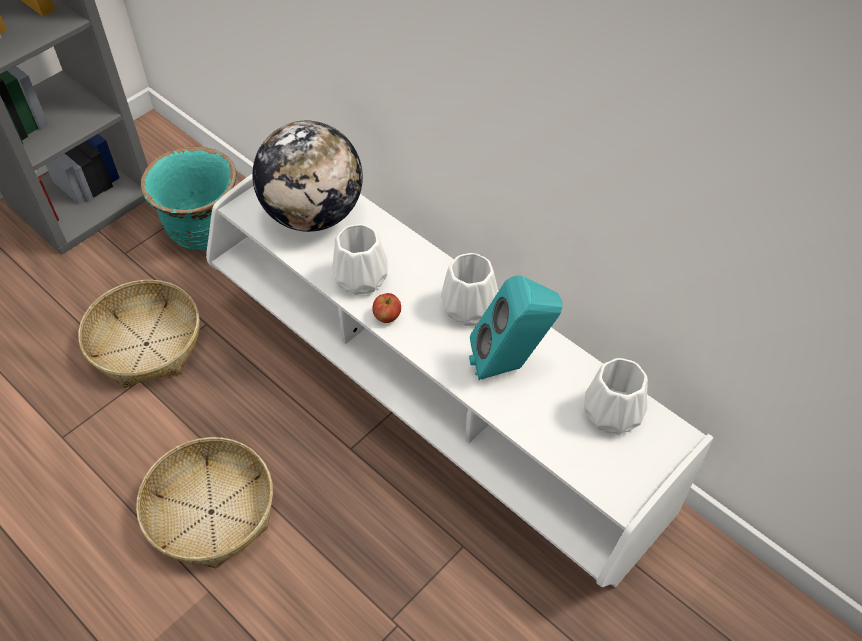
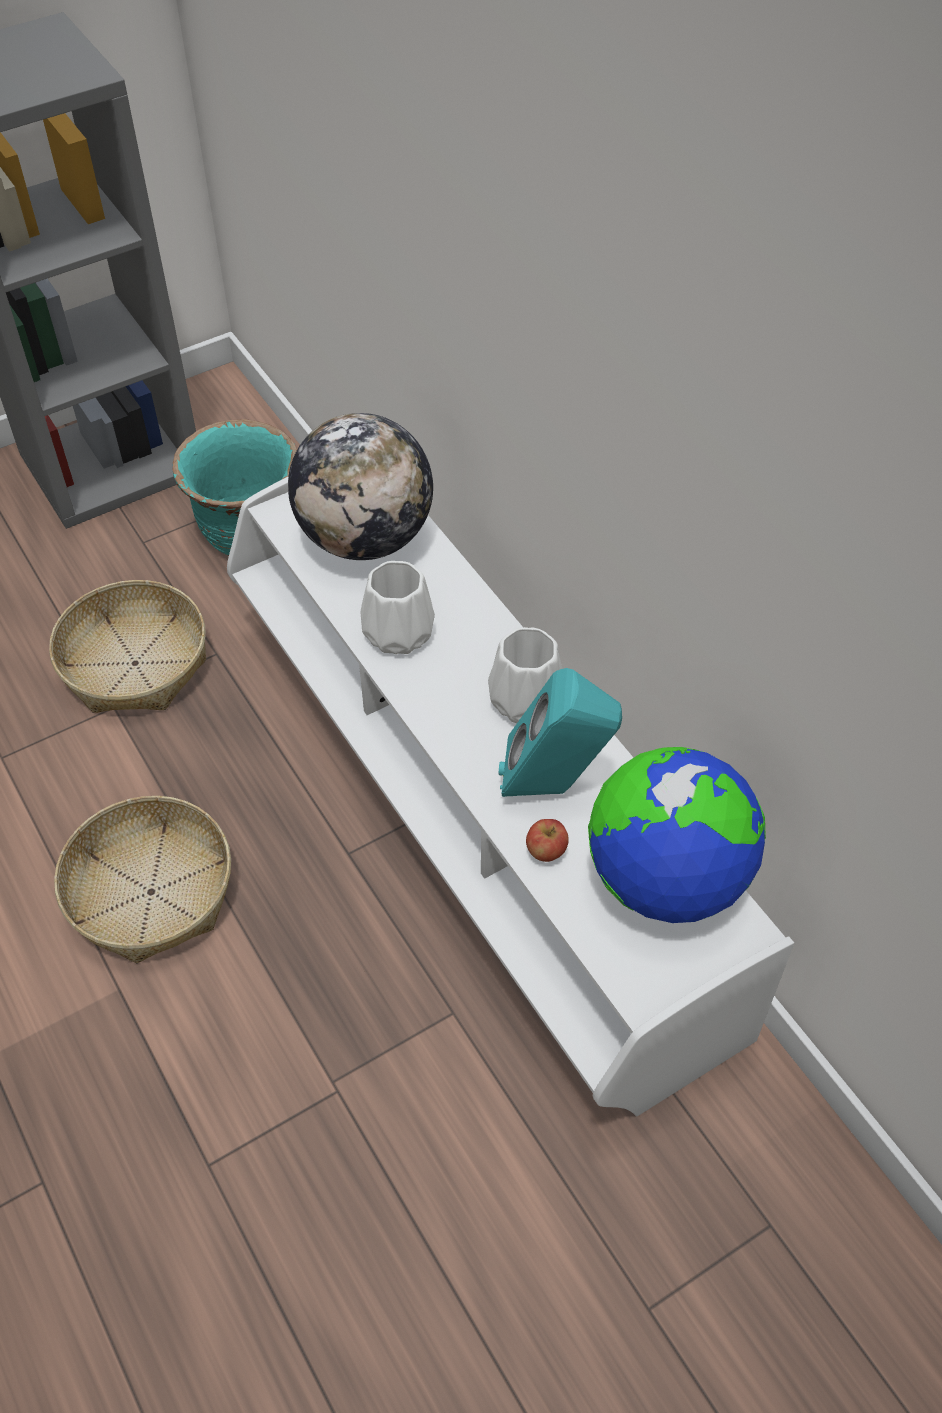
camera: 15 degrees right, 0 degrees up
apple [372,293,401,323] -> apple moved to [526,819,569,862]
white vase [584,358,648,435] -> globe [588,747,766,923]

